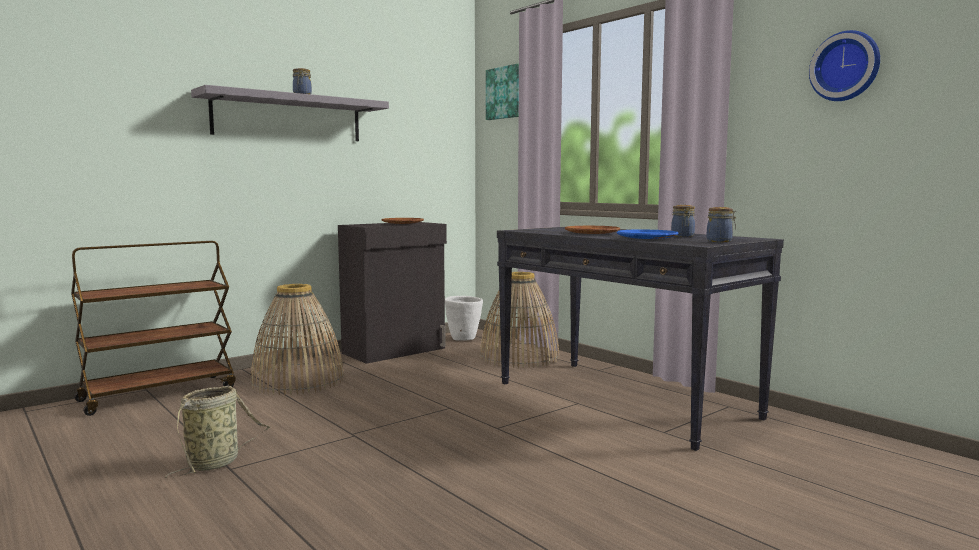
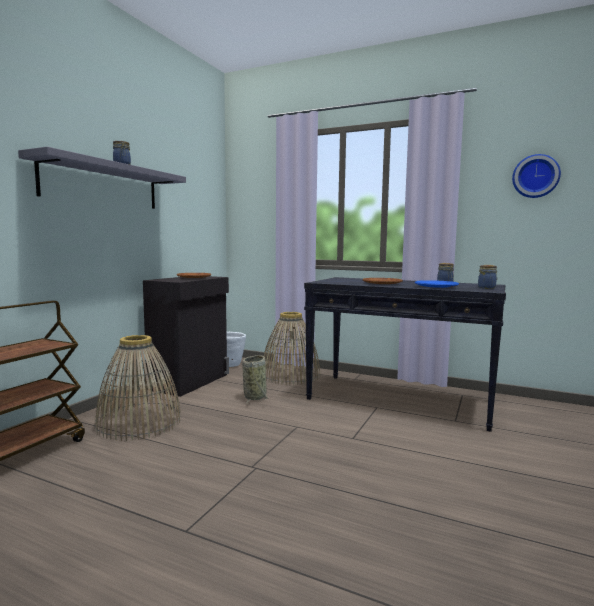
camera: 25 degrees left, 0 degrees up
basket [165,386,270,478] -> basket moved to [242,355,268,404]
picture [486,64,519,120] -> none

